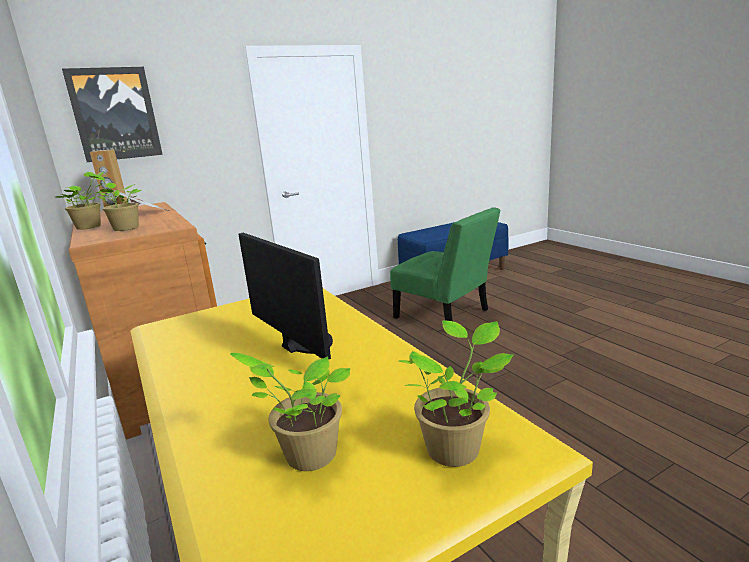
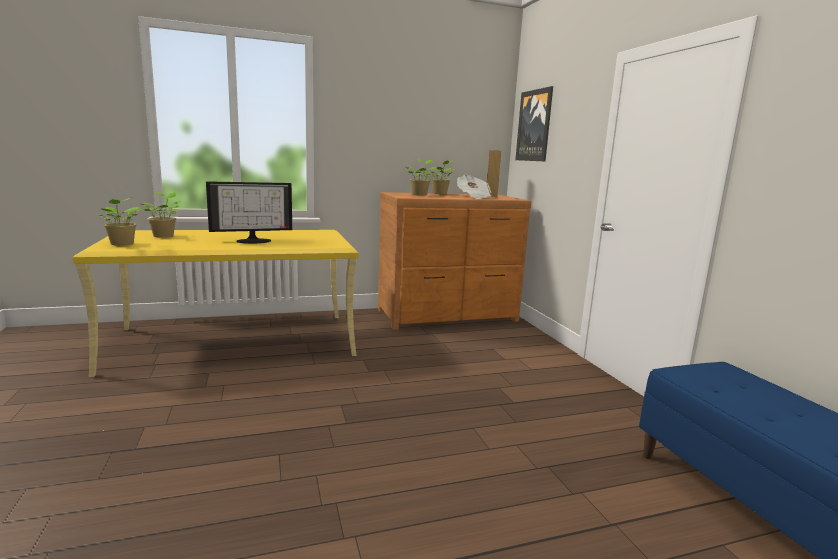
camera: 100 degrees right, 5 degrees down
green chair [390,207,501,321] -> none

